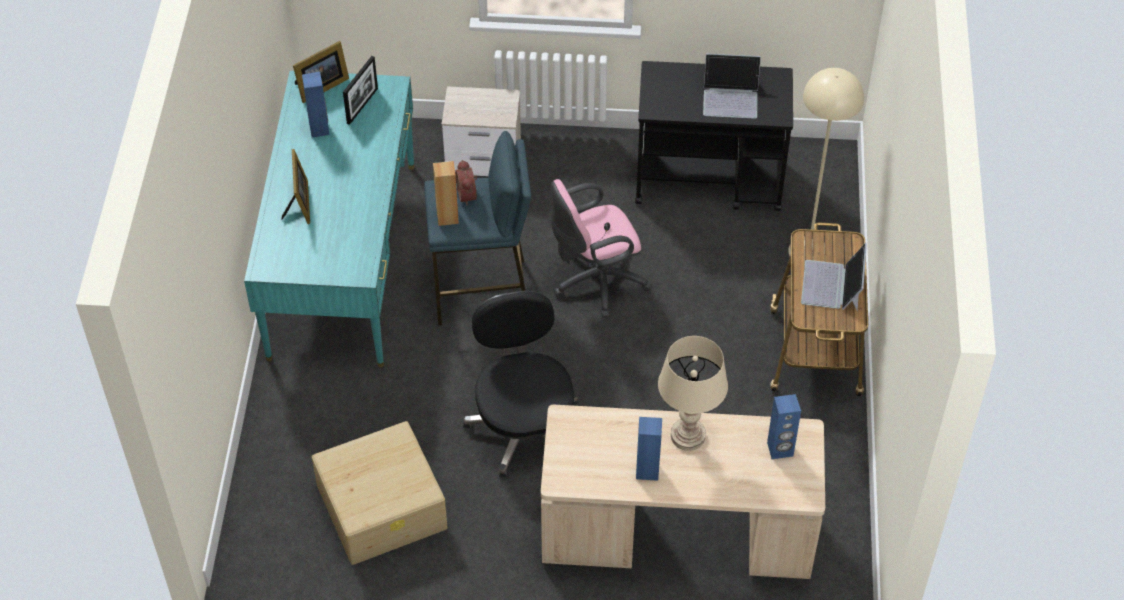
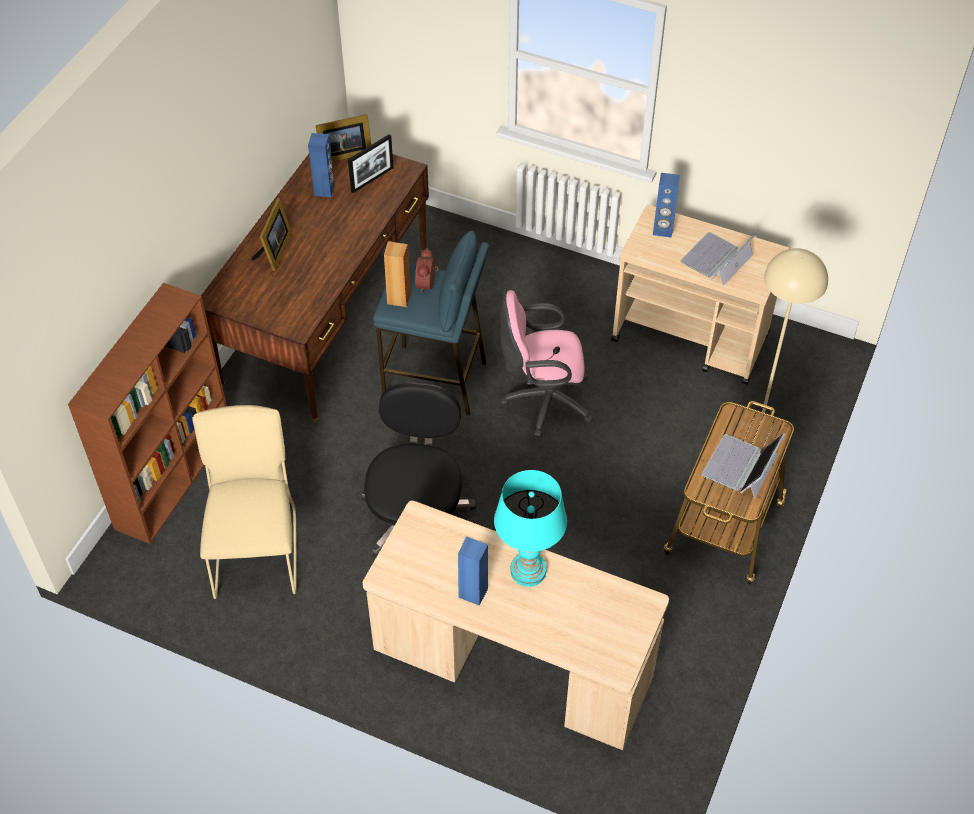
camera: 20 degrees right, 0 degrees up
turquoise desk [244,71,414,368] -> brown desk [201,154,429,423]
beige storage box [312,421,448,565] -> beige chair [192,405,297,599]
nightstand [442,86,521,176] -> none
black cart [635,61,793,211] -> beige cart [611,205,789,385]
beige table lamp [658,336,728,451] -> turquoise table lamp [494,470,567,587]
laptop [703,53,761,119] -> laptop turned 105 degrees clockwise [680,231,759,286]
blue speaker [767,394,801,459] -> blue speaker moved to [653,173,680,238]
none -> brown bookcase [68,283,227,544]

